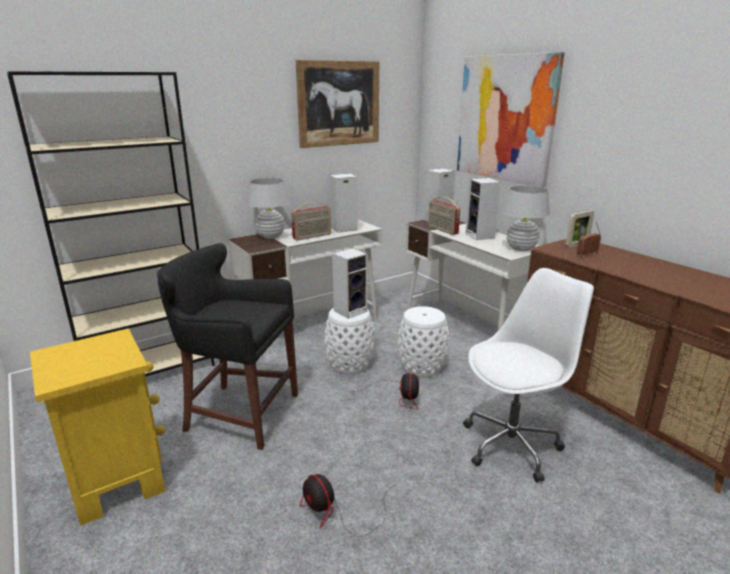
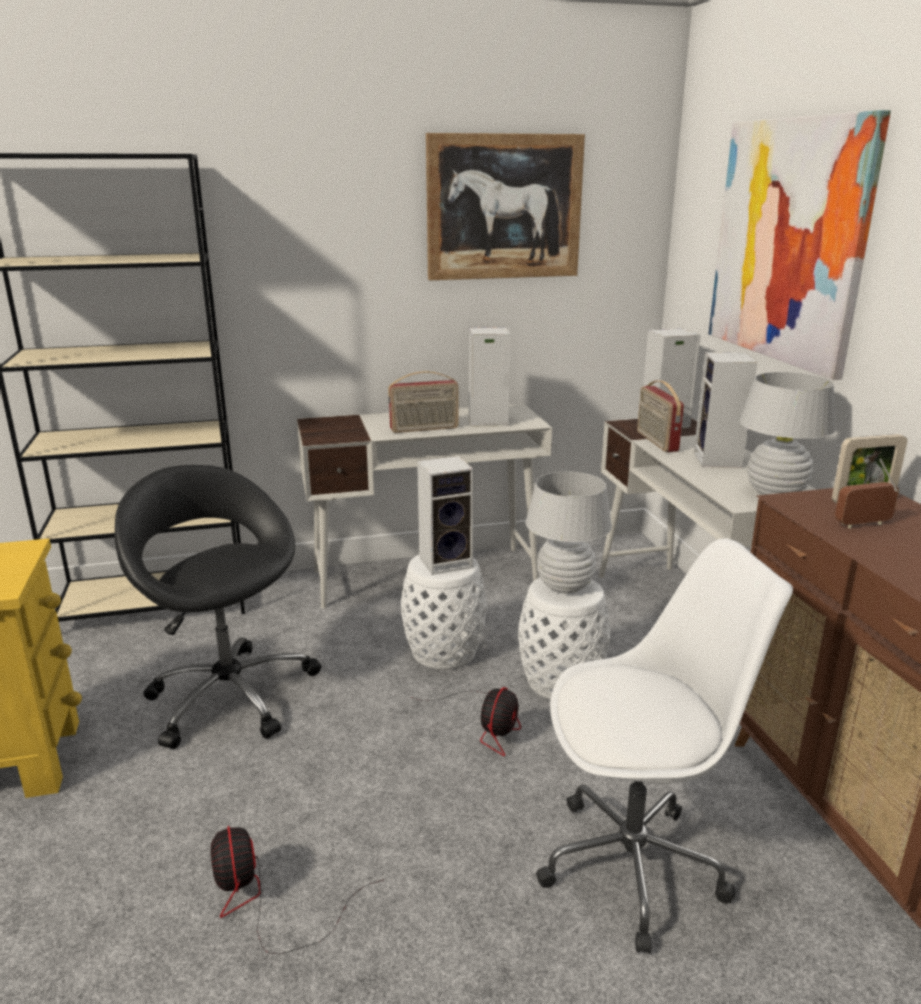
camera: 20 degrees right, 0 degrees up
black stool [157,243,298,450] -> black office chair [115,465,321,749]
white table lamp [247,178,290,239] -> white table lamp moved to [526,471,612,594]

